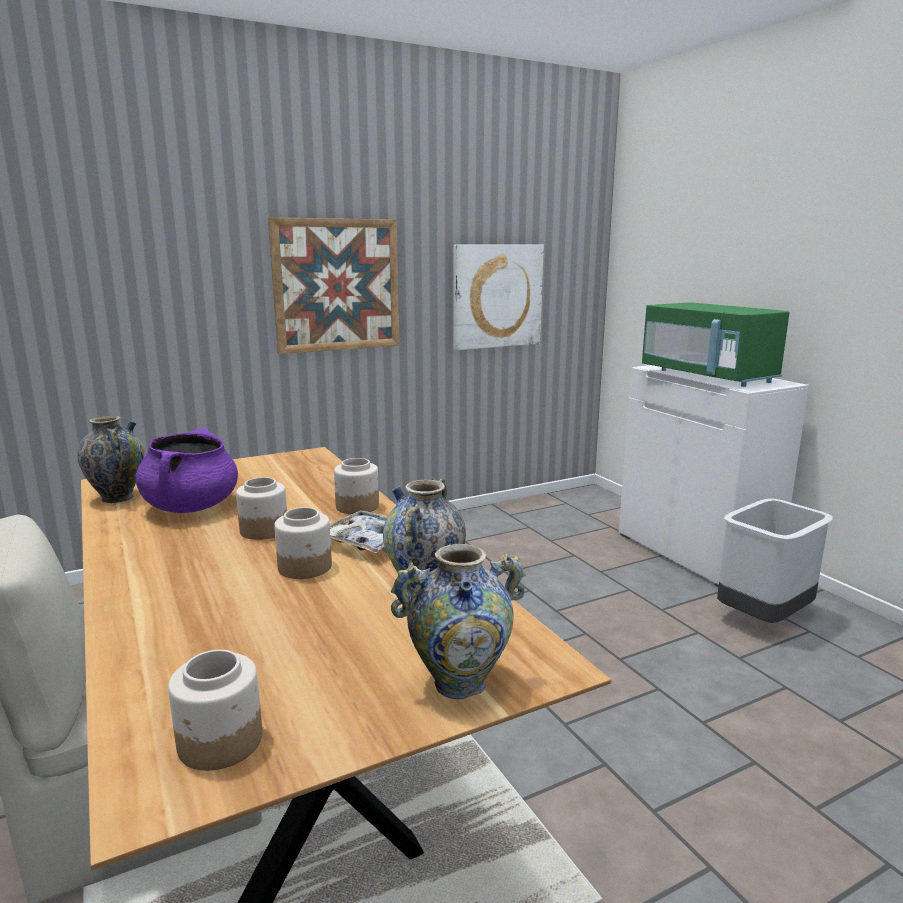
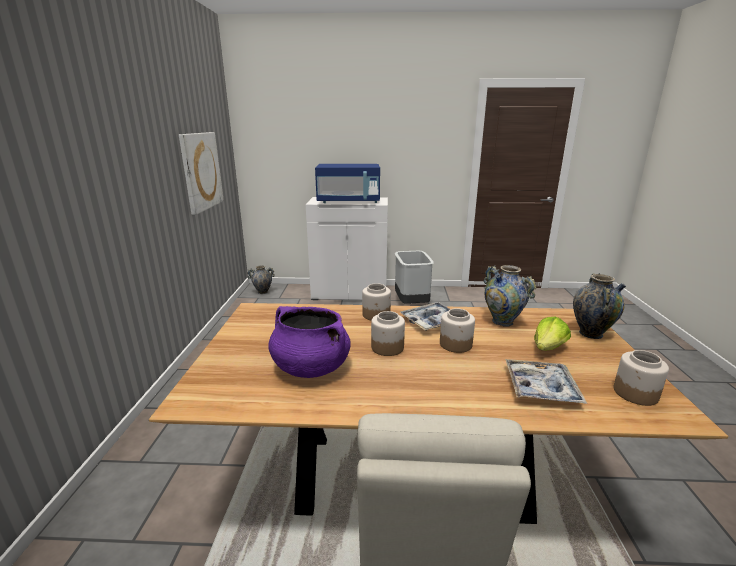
camera: 60 degrees left, 5 degrees up
vase [77,416,145,503] -> vase moved to [247,265,275,294]
picture [268,217,399,354] -> none
green microwave [642,302,789,387] -> blue microwave [315,164,380,203]
none -> tray [505,359,587,404]
none -> lettuce [534,317,571,351]

